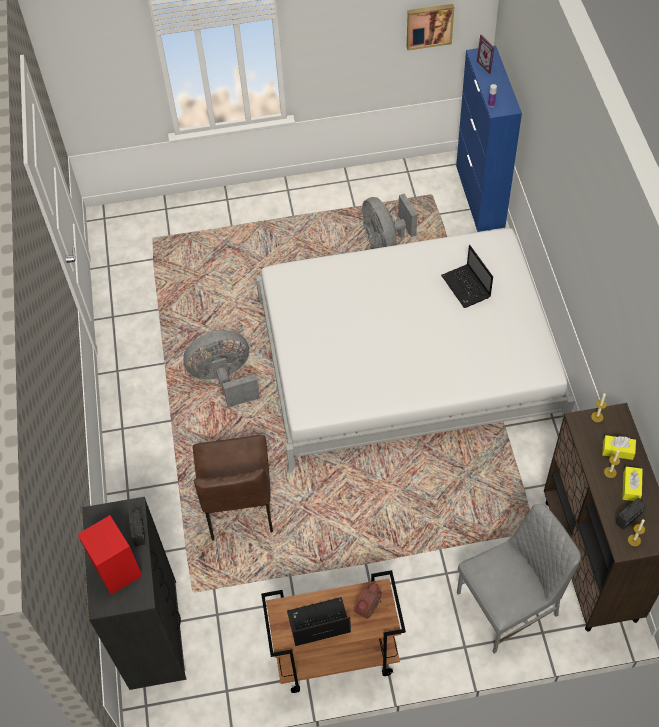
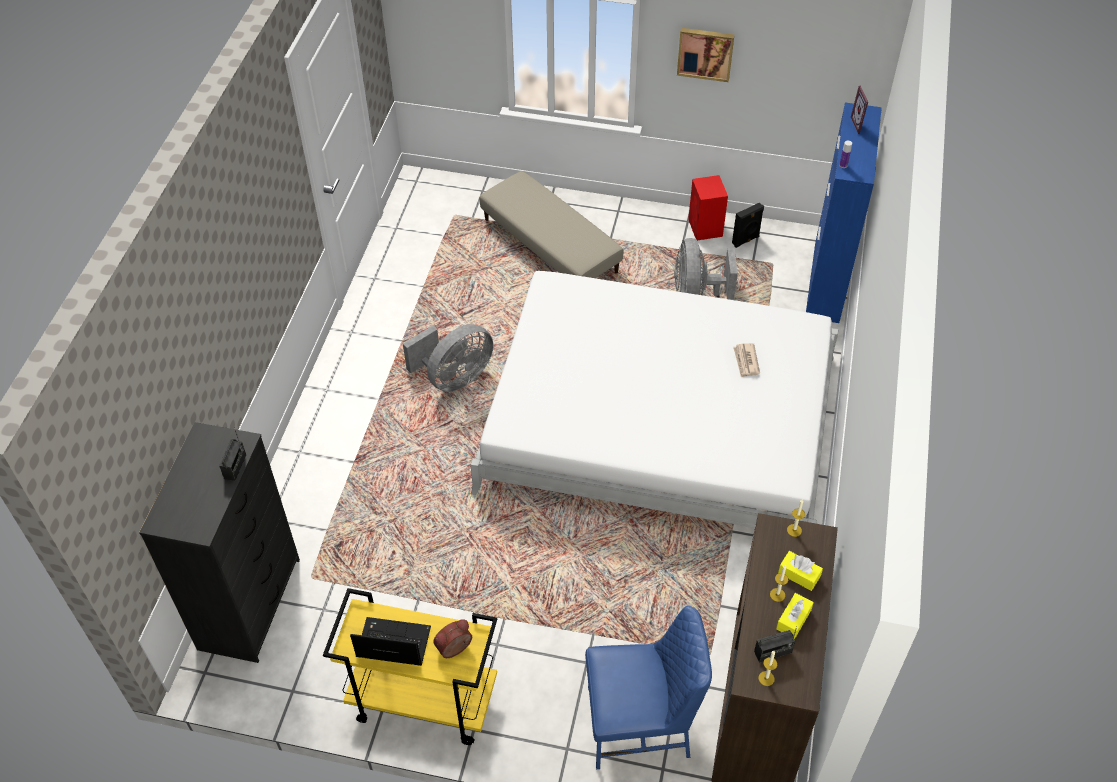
camera: 20 degrees right, 5 degrees down
red speaker [77,515,142,595] -> red speaker moved to [688,175,728,240]
grey fan [183,330,260,407] -> grey fan turned 135 degrees clockwise [403,324,493,392]
brown chair [193,435,273,540] -> none
brown cart [261,570,406,693] -> yellow cart [323,588,497,745]
picture [407,4,454,50] -> picture moved to [677,28,734,82]
laptop [441,245,493,308] -> newspaper [733,343,760,377]
grey chair [457,504,581,653] -> blue chair [585,606,712,769]
none -> beige ottoman [480,171,623,278]
none -> black speaker [732,202,764,248]

